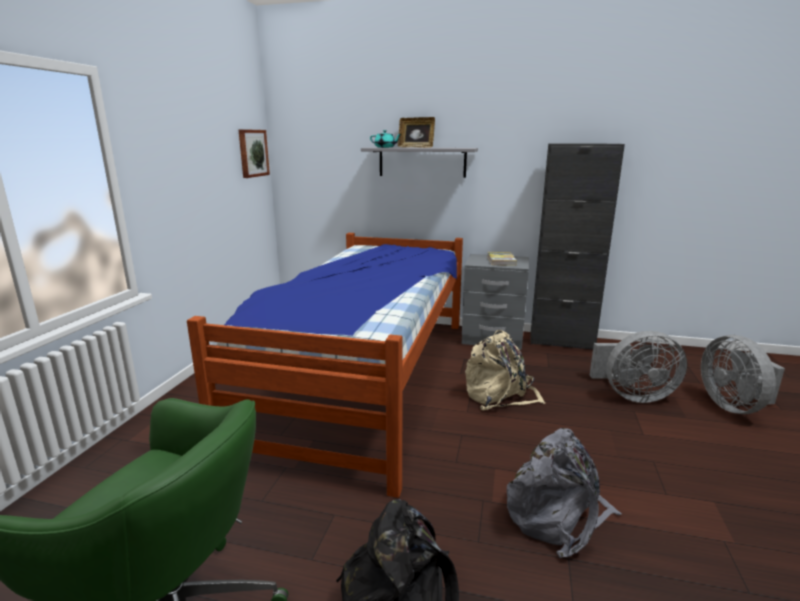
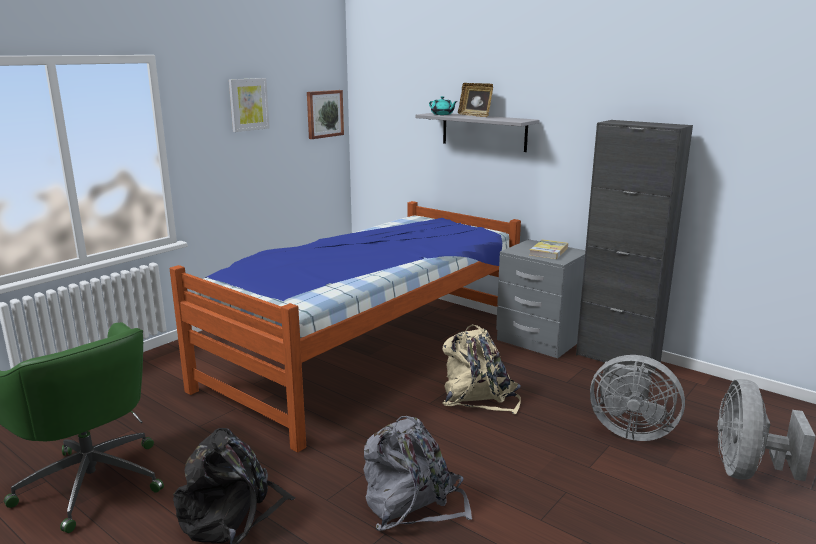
camera: 25 degrees right, 0 degrees up
none -> picture [229,78,270,132]

